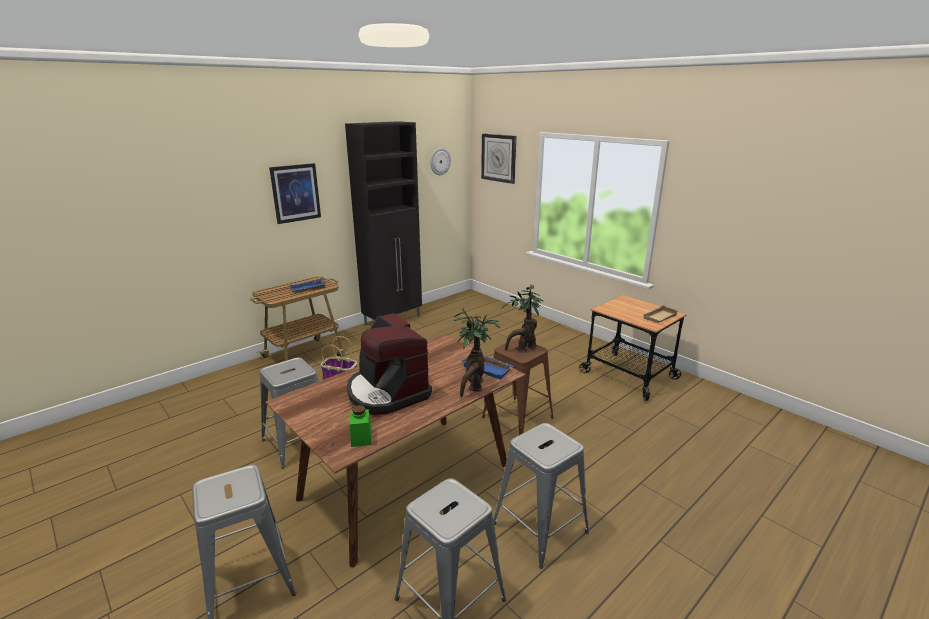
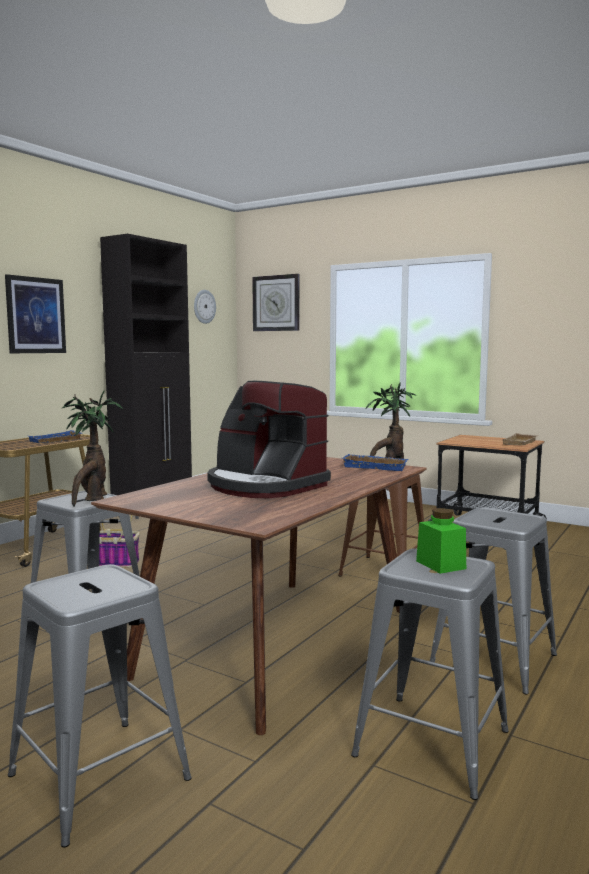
camera: 15 degrees left, 15 degrees down
green jar [350,405,372,447] -> green jar moved to [416,508,466,574]
potted plant [454,308,501,398] -> potted plant moved to [62,390,123,506]

